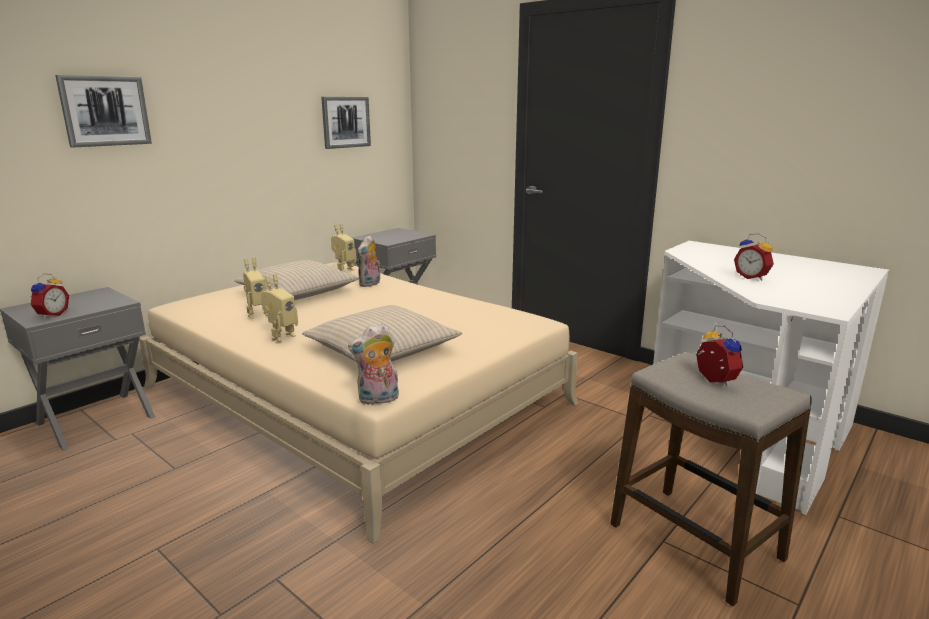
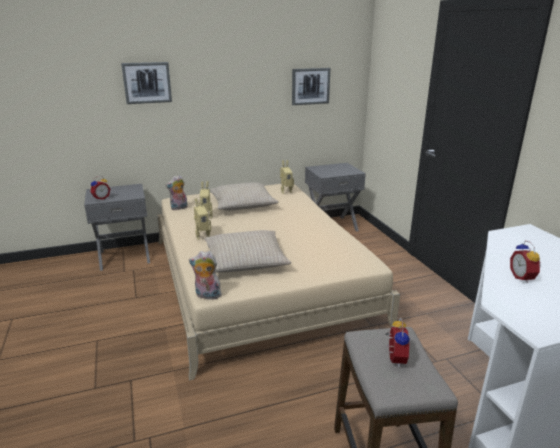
camera: 30 degrees right, 5 degrees up
plush toy [357,235,380,287] -> plush toy moved to [165,175,188,210]

